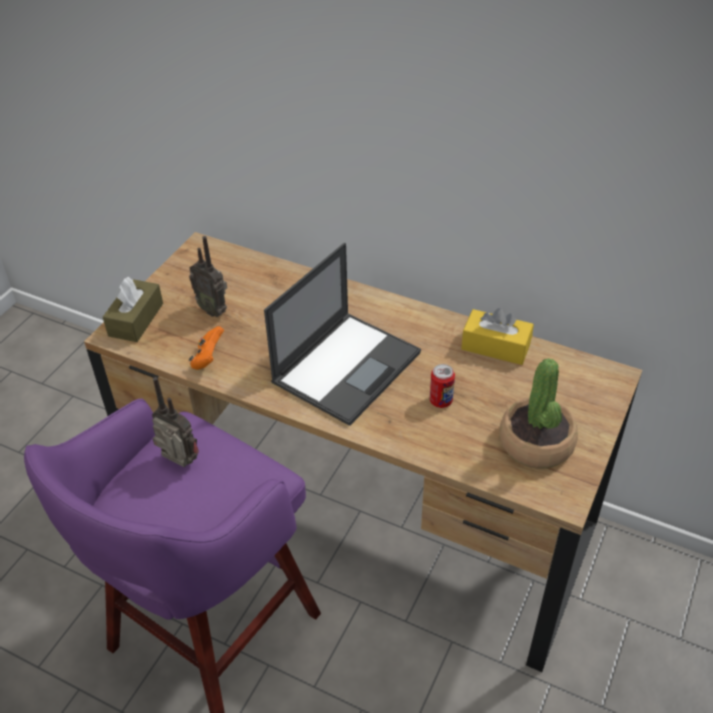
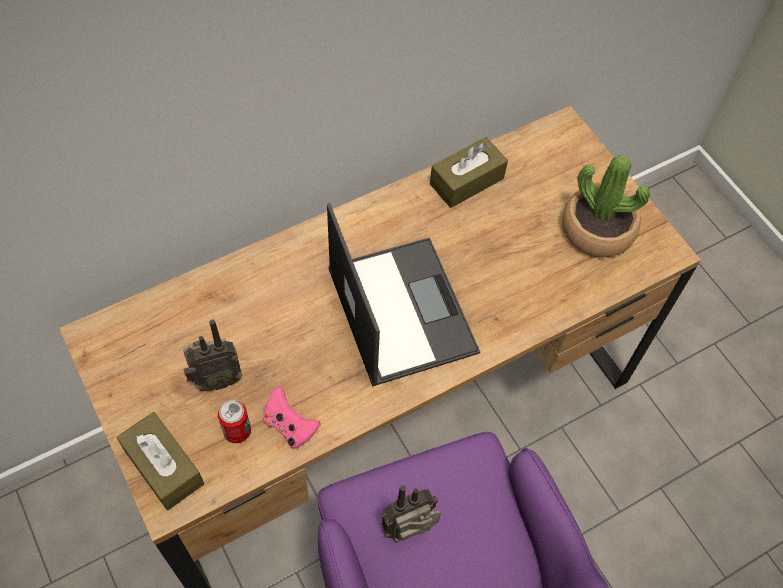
camera: 60 degrees left, 15 degrees up
orange game controller [189,326,224,370] -> pink game controller [263,387,321,449]
can [430,364,455,408] -> can moved to [218,400,251,443]
yellow tissue box [461,308,534,365] -> brown tissue box [430,137,508,208]

